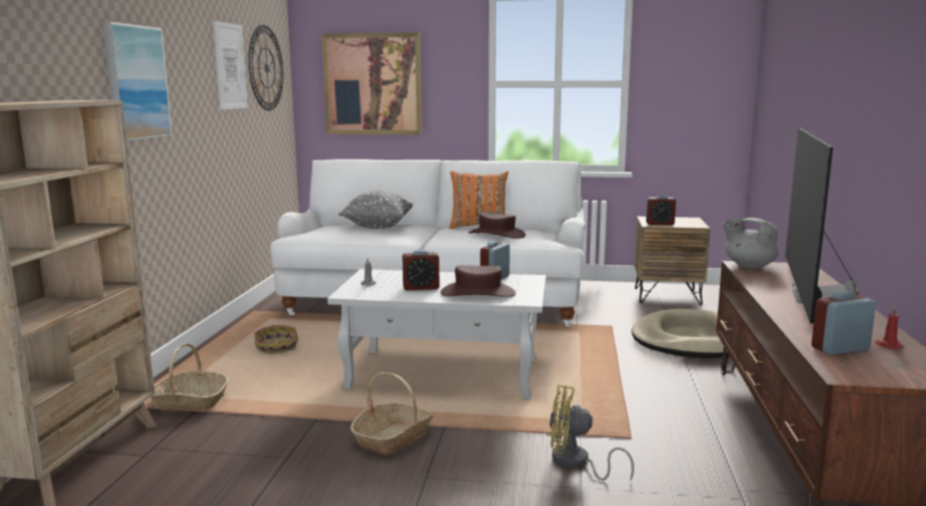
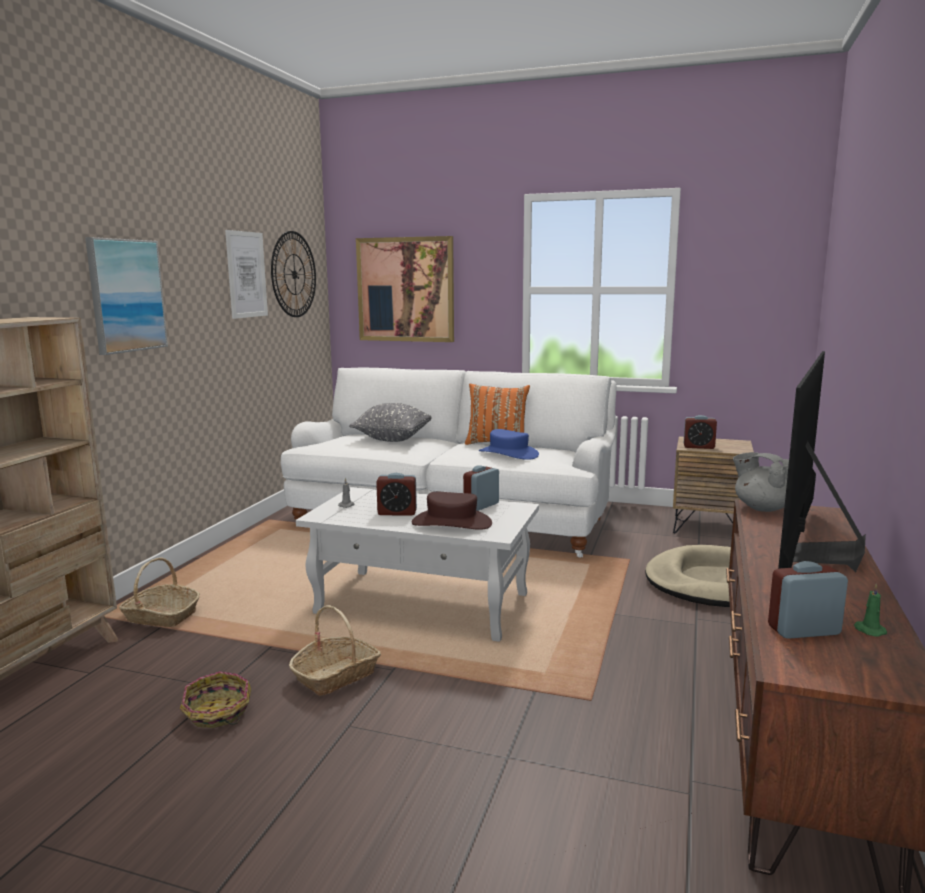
camera: 10 degrees right, 0 degrees up
basket [255,325,298,353] -> basket moved to [180,671,251,728]
brown hat [468,212,526,239] -> blue hat [479,429,539,460]
yellow fan [549,385,634,481] -> none
red candle [875,306,903,349] -> green candle [854,584,887,637]

